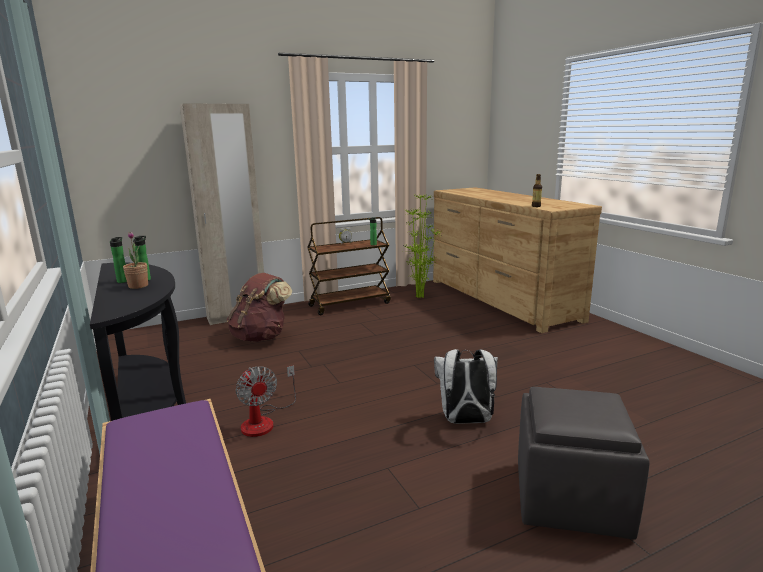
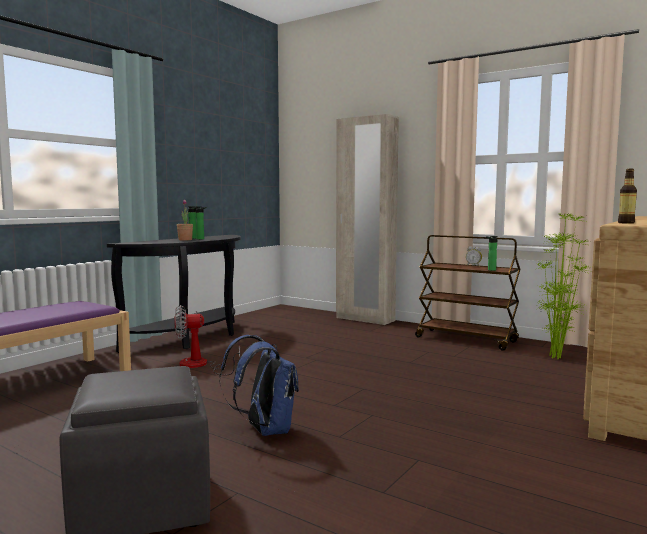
camera: 60 degrees right, 10 degrees down
brown backpack [226,273,292,342] -> none
fan [236,365,296,437] -> fan turned 45 degrees clockwise [174,305,240,375]
white backpack [434,349,498,424] -> blue backpack [220,335,299,436]

